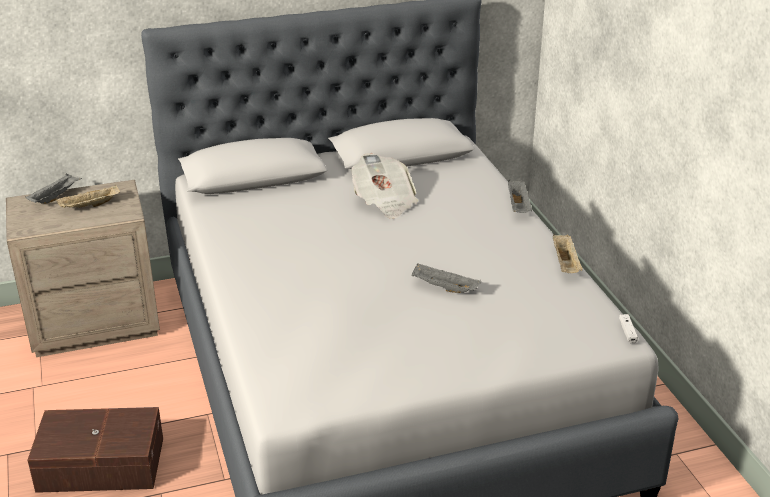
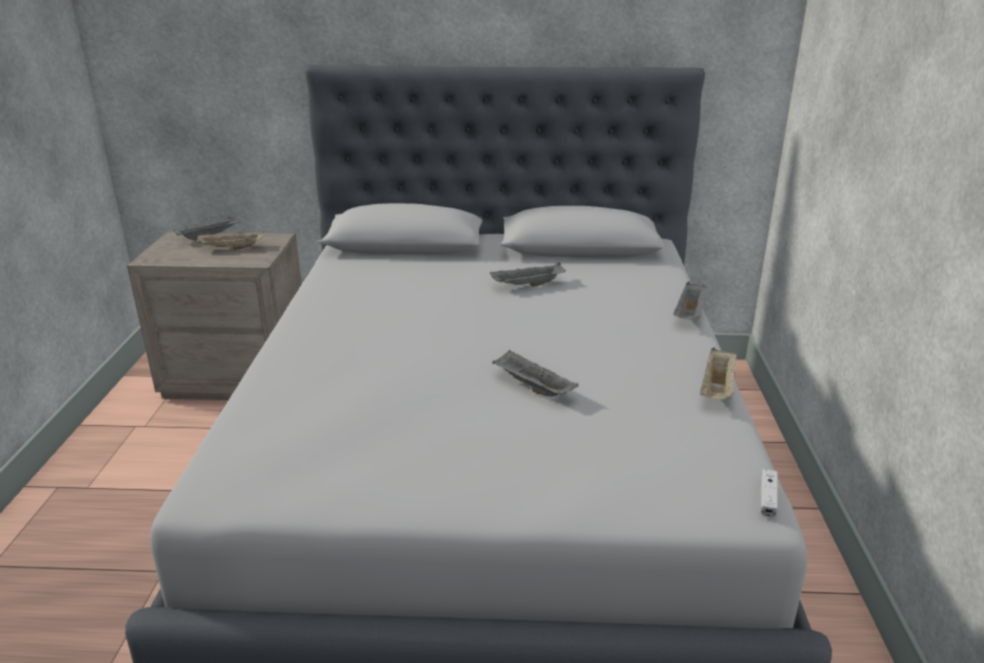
camera: 20 degrees right, 5 degrees down
brown storage box [27,407,163,493] -> none
newspaper [351,153,418,219] -> grey tray [490,263,566,287]

